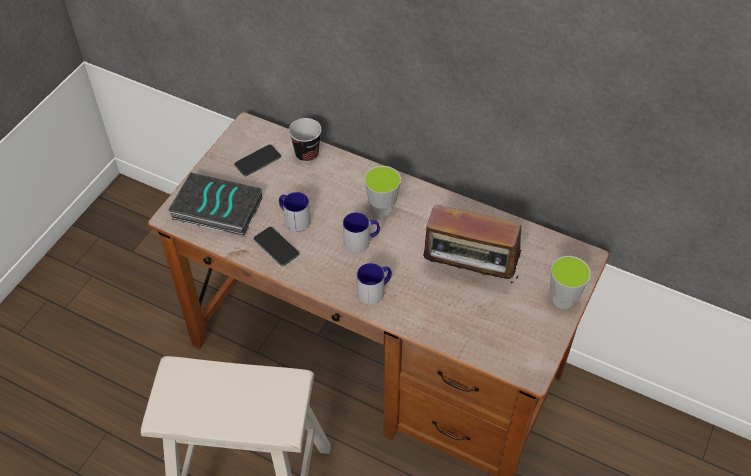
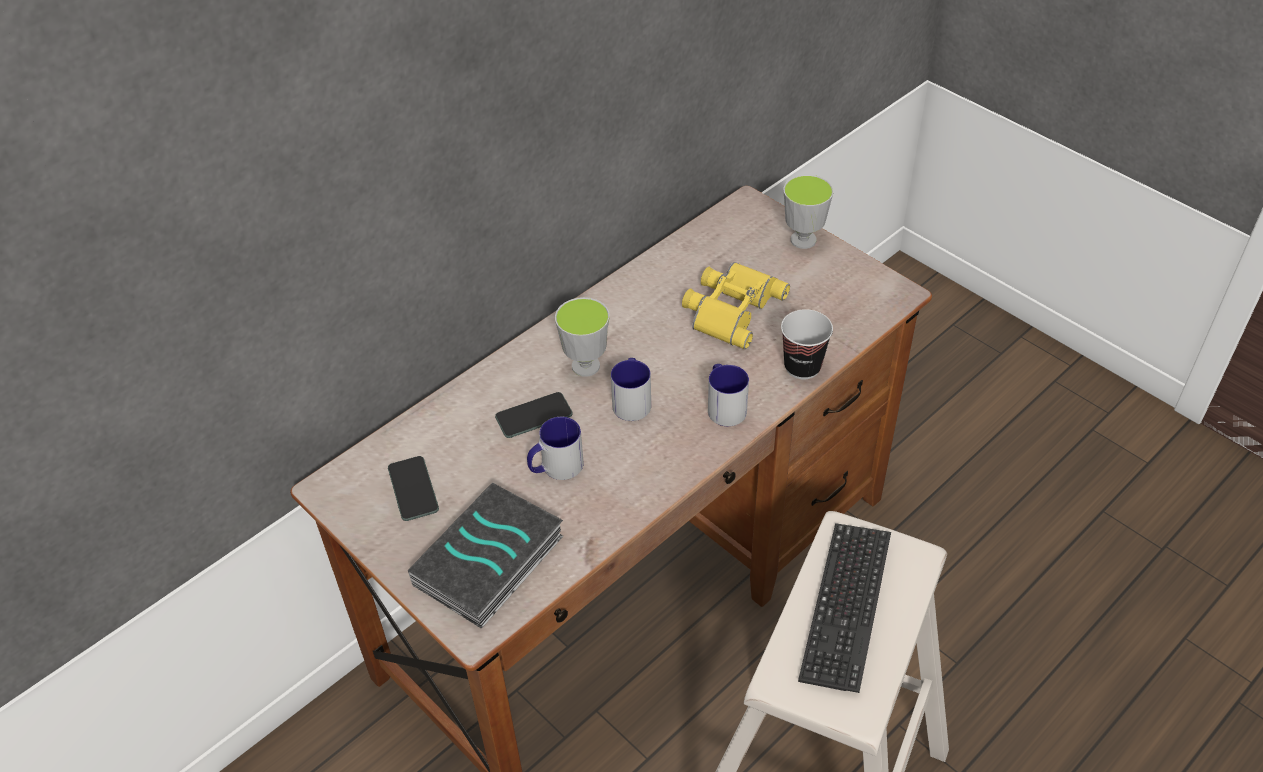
camera: 70 degrees left, 5 degrees down
phone [254,227,300,266] -> phone moved to [495,392,573,438]
cup [289,118,321,162] -> cup moved to [781,309,833,379]
radio [423,204,522,284] -> yellow binoculars [682,262,790,349]
none -> keyboard [798,523,891,693]

